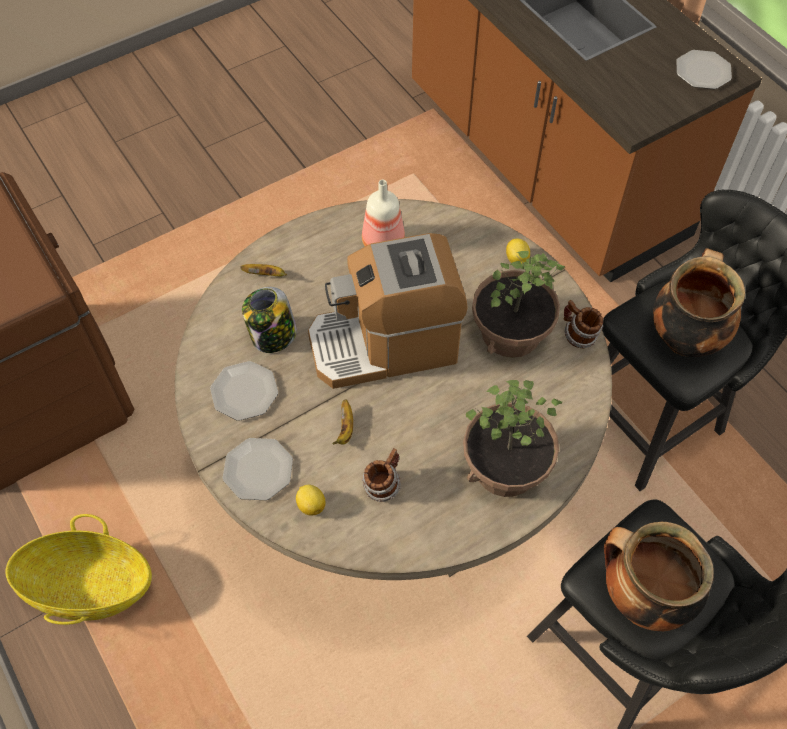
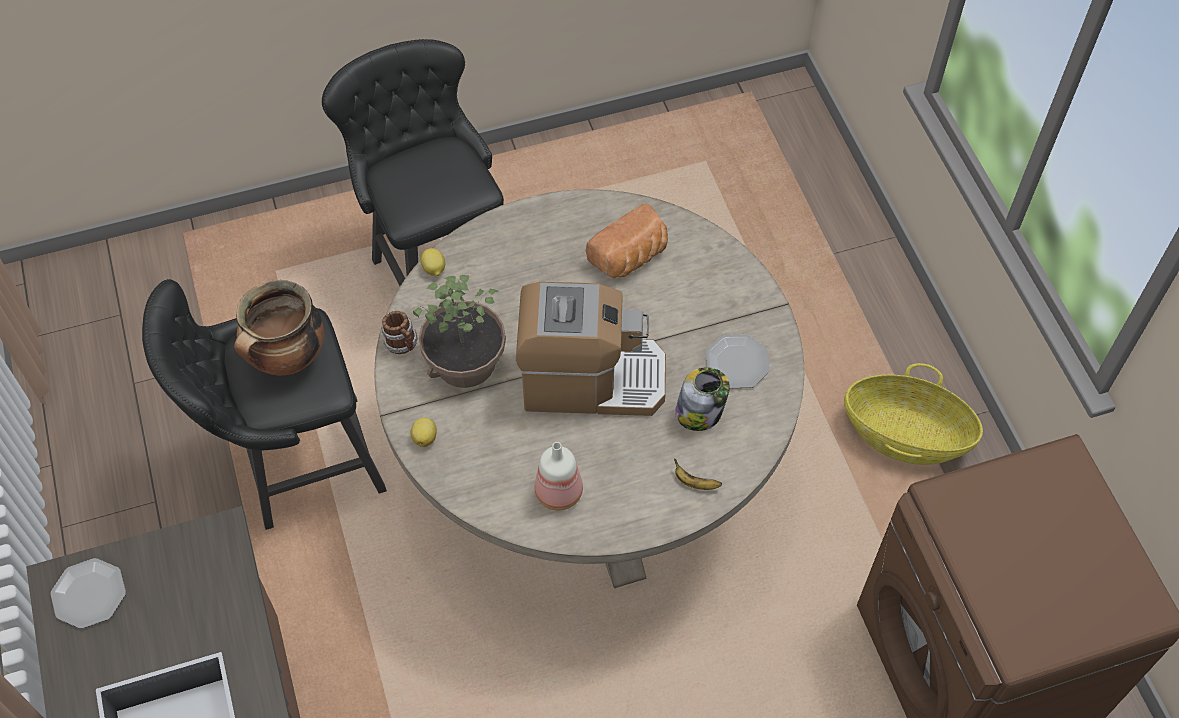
camera: 165 degrees left, 0 degrees up
plate [223,438,293,500] -> none
lemon [296,485,326,516] -> lemon moved to [421,248,445,276]
banana [333,399,353,444] -> none
mug [362,448,401,502] -> bread [586,204,668,278]
potted plant [463,380,562,497] -> none
cooking pot [604,522,714,631] -> none

